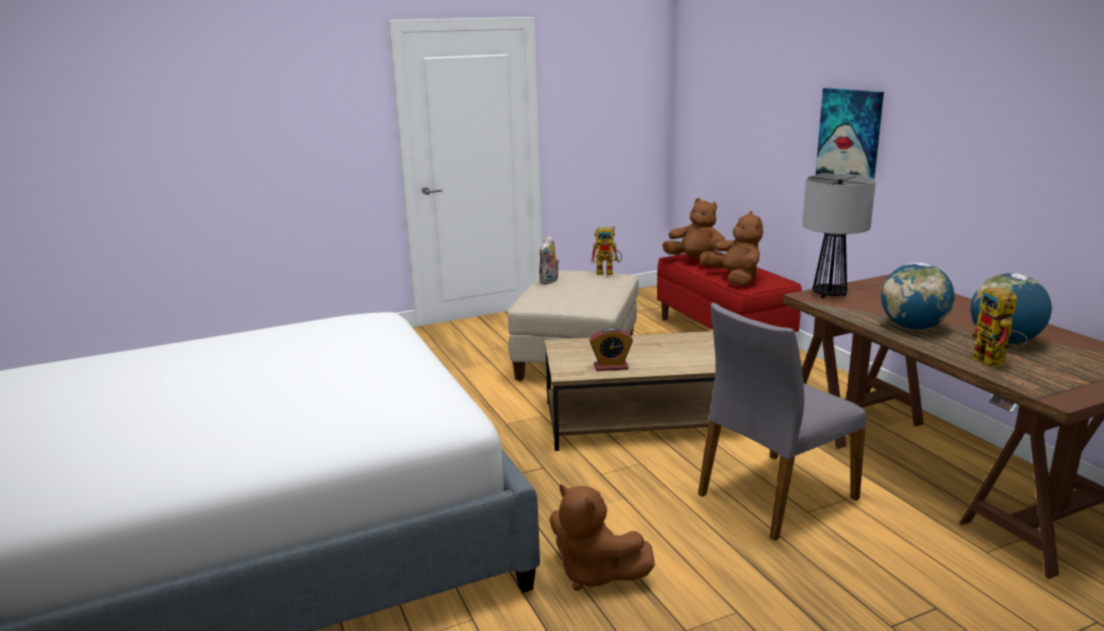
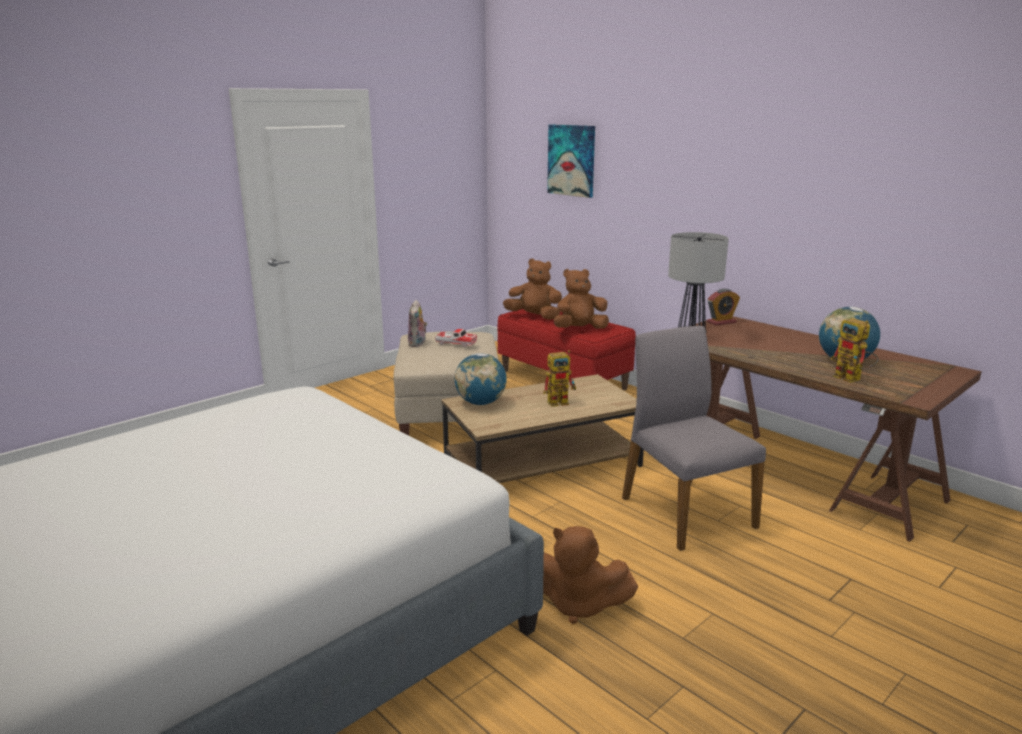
camera: 20 degrees left, 0 degrees up
alarm clock [589,327,633,371] -> alarm clock moved to [707,289,740,325]
toy robot [591,226,622,275] -> toy robot moved to [543,350,576,407]
grey chair [698,302,866,541] -> grey chair turned 120 degrees clockwise [622,326,766,551]
brown plush toy [707,211,763,286] -> brown plush toy turned 75 degrees counterclockwise [554,269,609,329]
picture [815,88,884,178] -> picture moved to [547,125,595,198]
globe [881,263,955,330] -> globe moved to [455,353,507,405]
none -> toy car [435,329,477,347]

